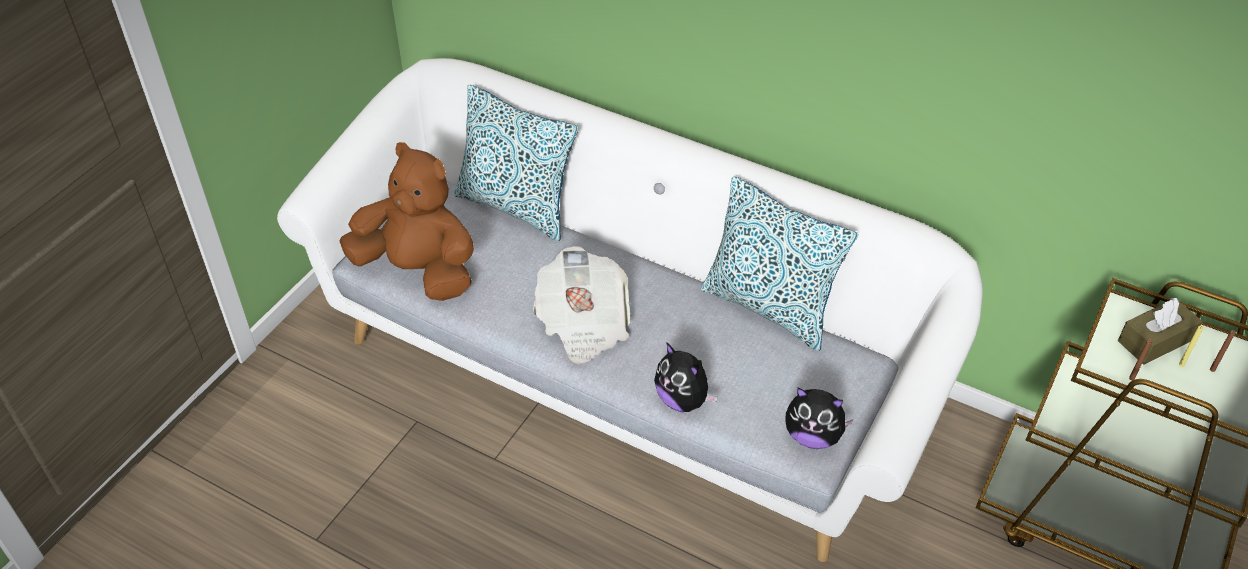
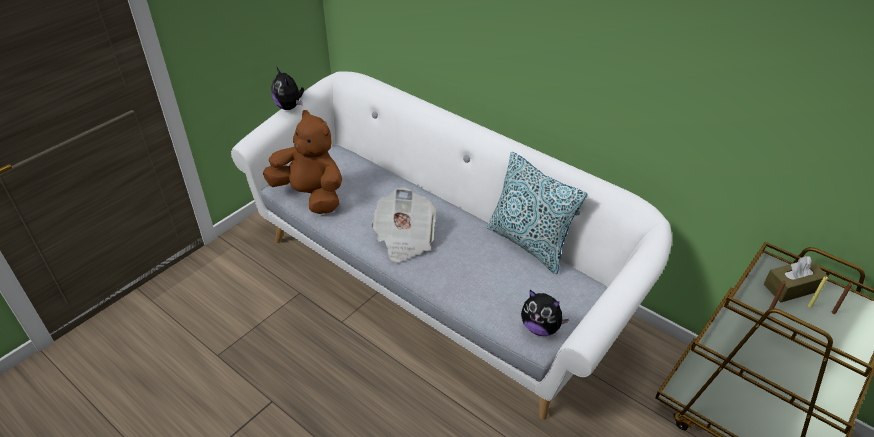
camera: 10 degrees right, 5 degrees down
pillow [454,85,579,241] -> none
plush toy [654,342,718,412] -> plush toy moved to [271,68,304,110]

